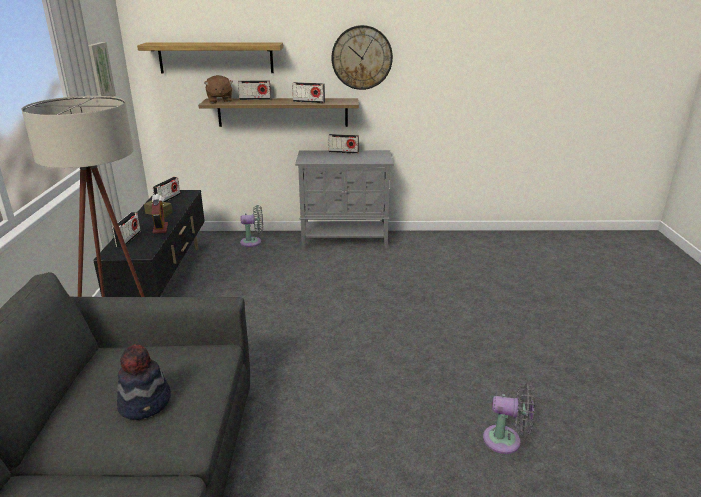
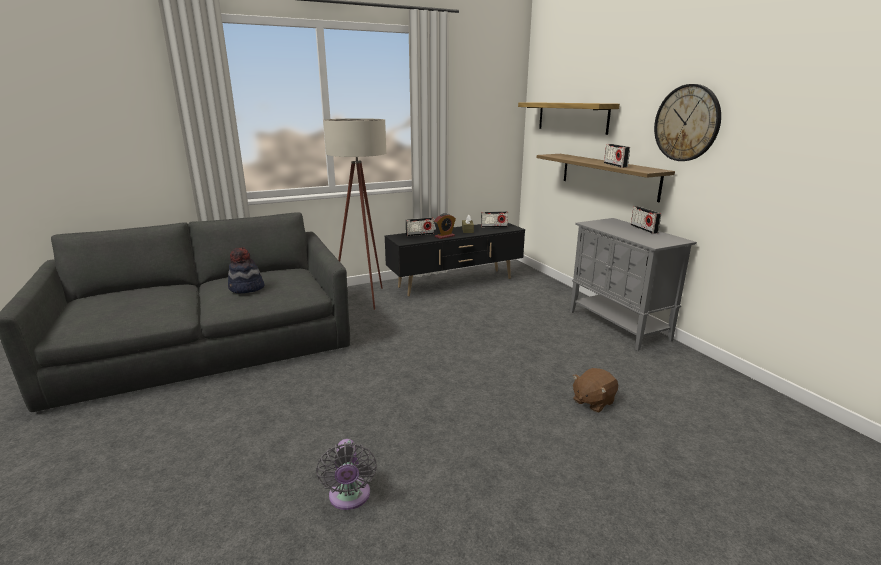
camera: 65 degrees right, 5 degrees down
picture [88,42,116,97] -> none
brown plush toy [204,75,233,103] -> brown plush toy moved to [573,368,618,413]
radio [238,81,271,100] -> none
grey fan [240,205,263,247] -> none

